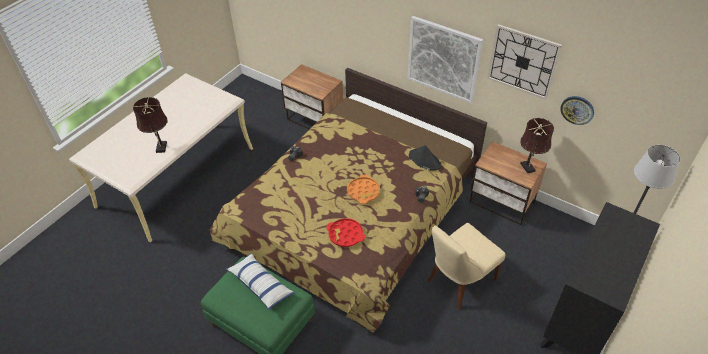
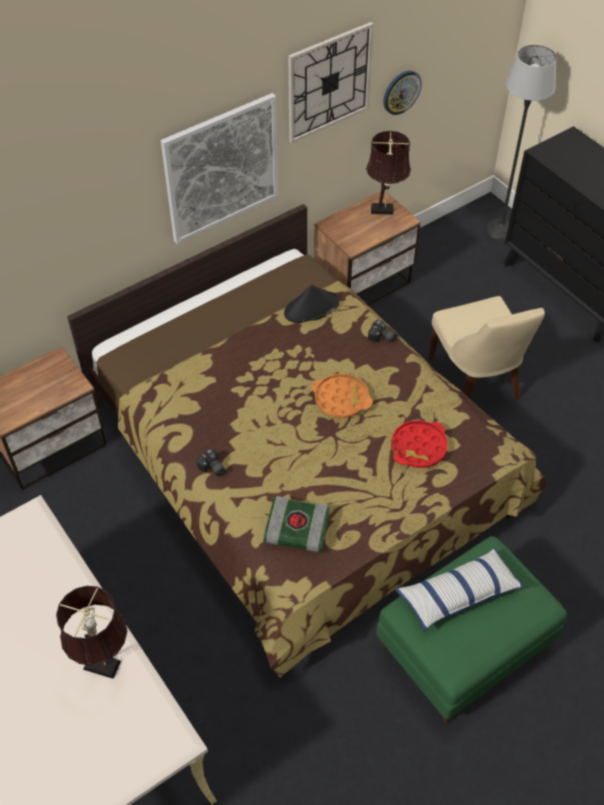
camera: 70 degrees left, 5 degrees up
none -> book [264,496,330,552]

